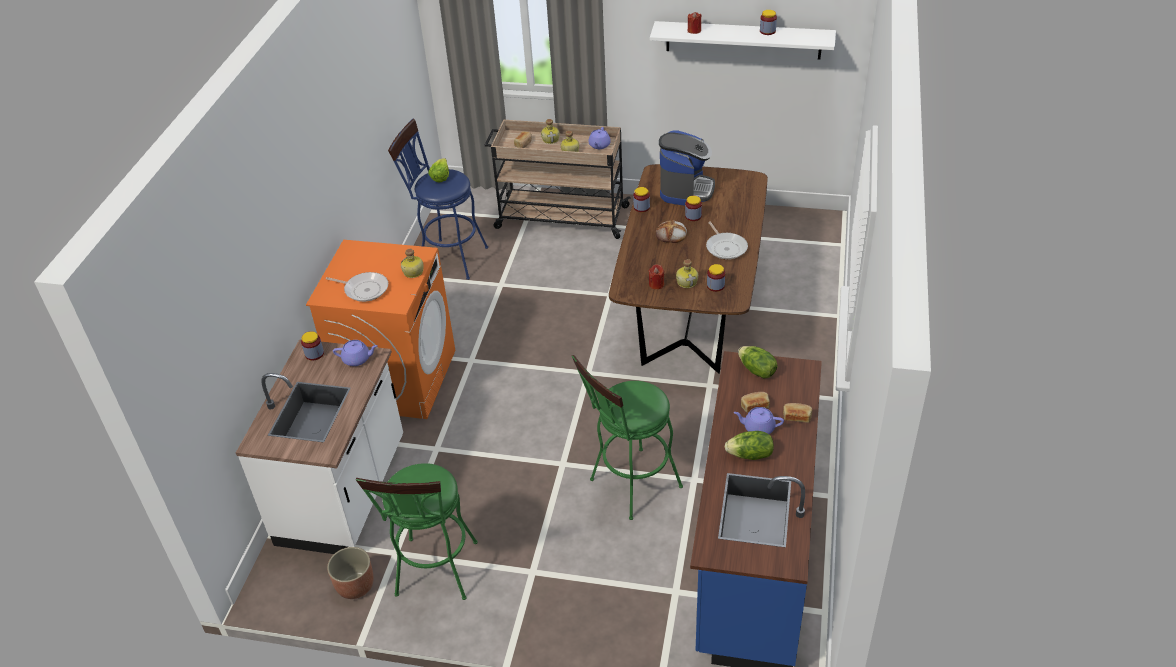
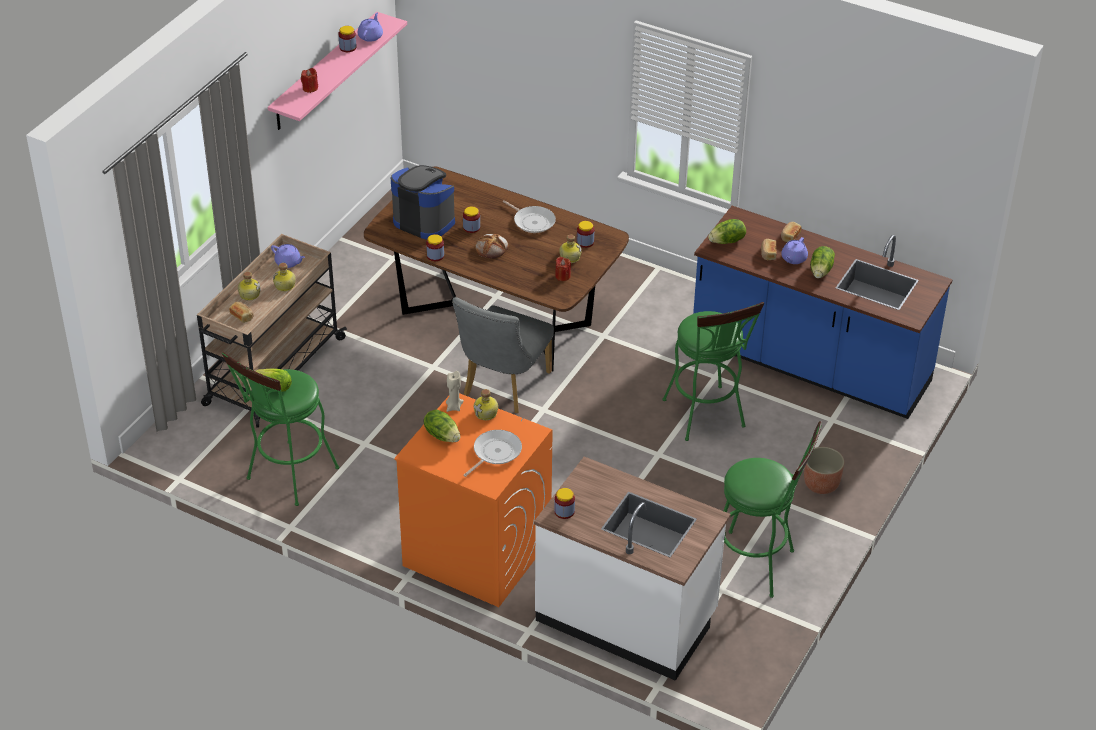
camera: 75 degrees left, 0 degrees up
planter [327,547,374,599] -> planter moved to [804,447,844,494]
purple teapot [333,340,378,366] -> purple teapot moved to [358,12,383,42]
blue stool [388,119,488,280] -> green stool [222,352,339,506]
white shelf [650,21,836,60] -> pink shelf [268,12,407,130]
frying pan [706,221,748,260] -> frying pan turned 45 degrees clockwise [503,200,556,233]
none -> lettuce [424,409,460,442]
none -> beige candle [446,371,464,412]
none -> grey chair [452,297,554,413]

